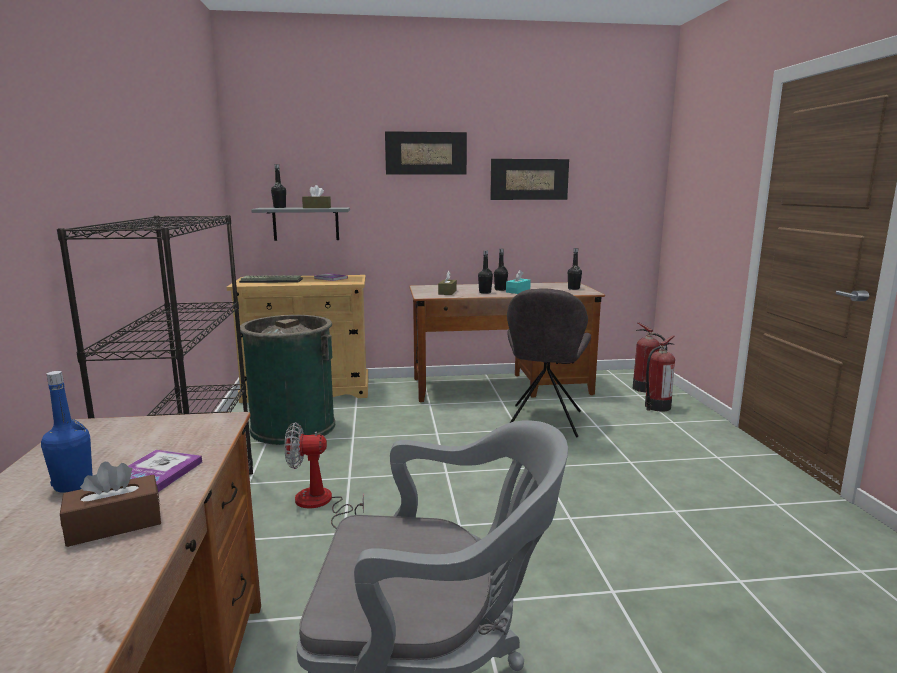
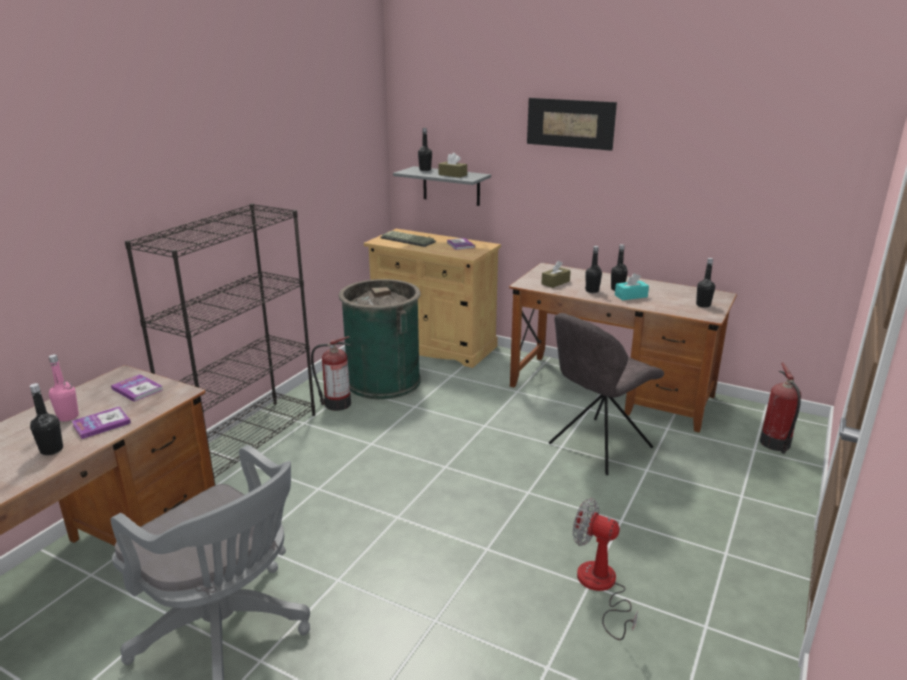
camera: 35 degrees right, 10 degrees up
blue bottle [41,371,93,493] -> pink bottle [49,354,79,421]
brown tissue box [60,462,161,547] -> black bottle [30,383,63,455]
fan [285,422,364,529] -> fan moved to [573,498,638,640]
picture [490,159,569,200] -> none
fire extinguisher [645,336,675,411] -> fire extinguisher moved to [311,336,351,411]
none -> book [111,374,163,402]

